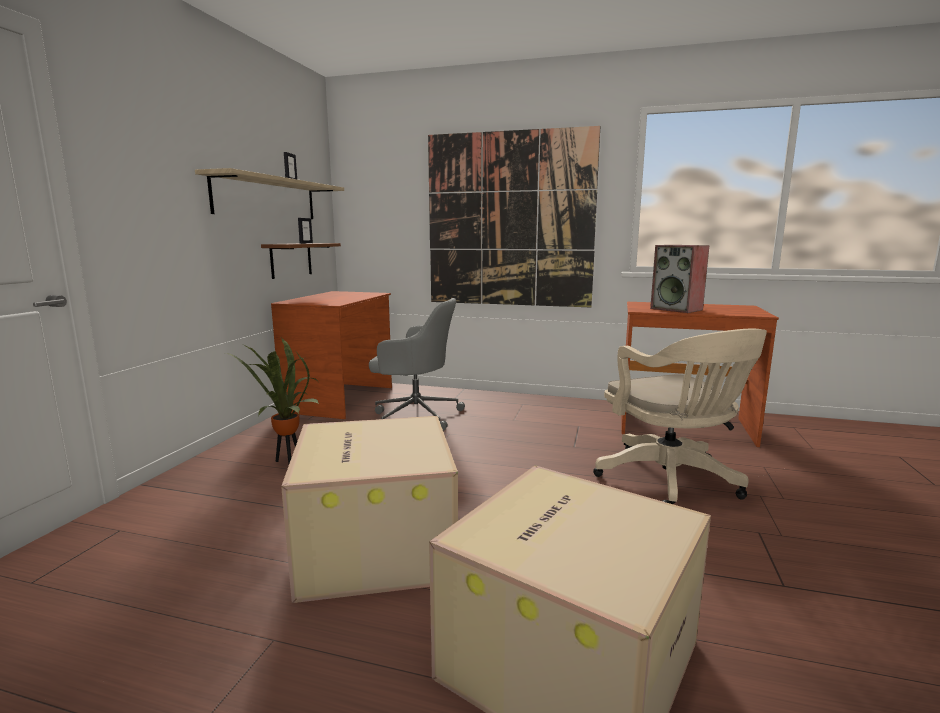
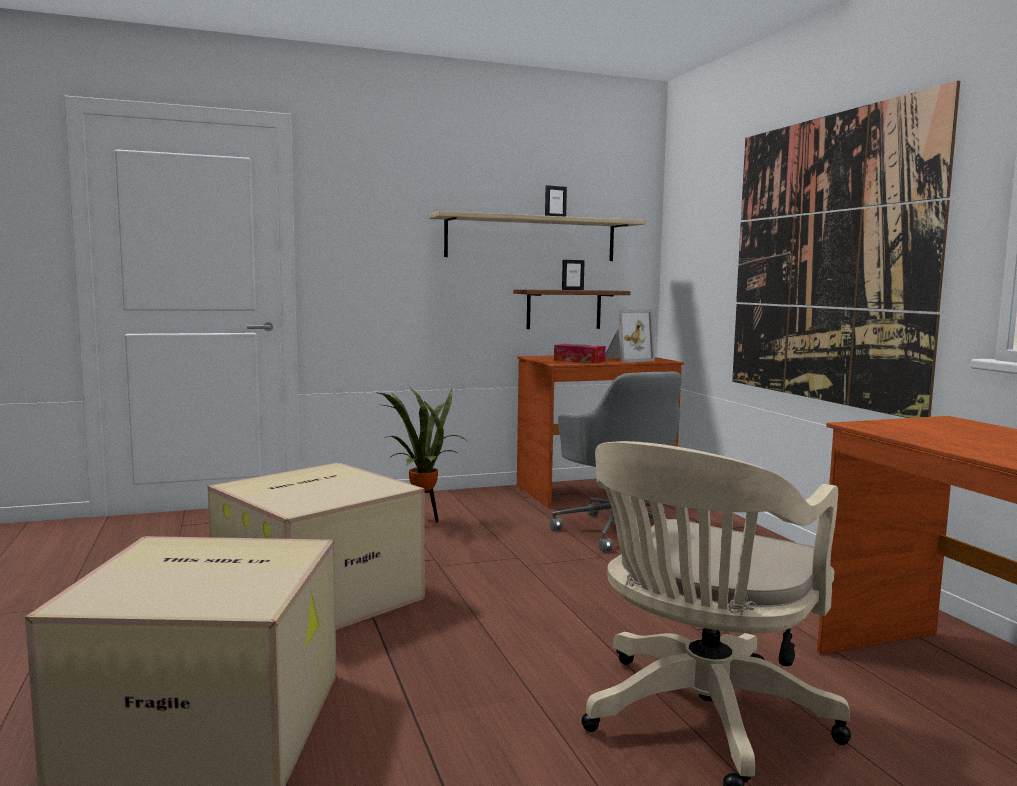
camera: 55 degrees right, 5 degrees down
speaker [650,245,710,313] -> none
none -> tissue box [554,344,606,364]
none -> picture frame [605,309,655,363]

